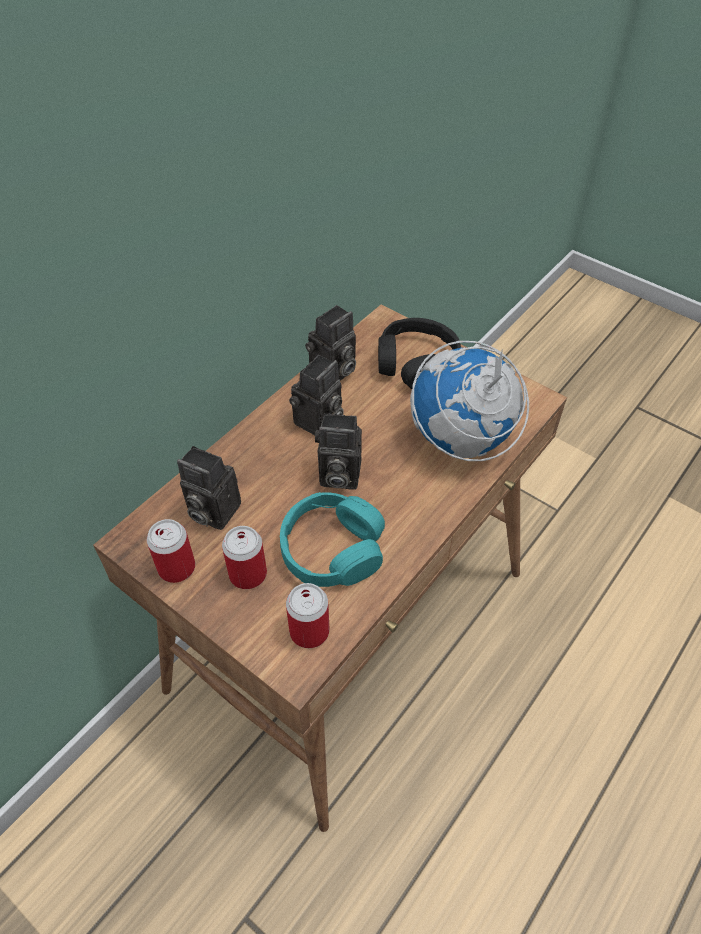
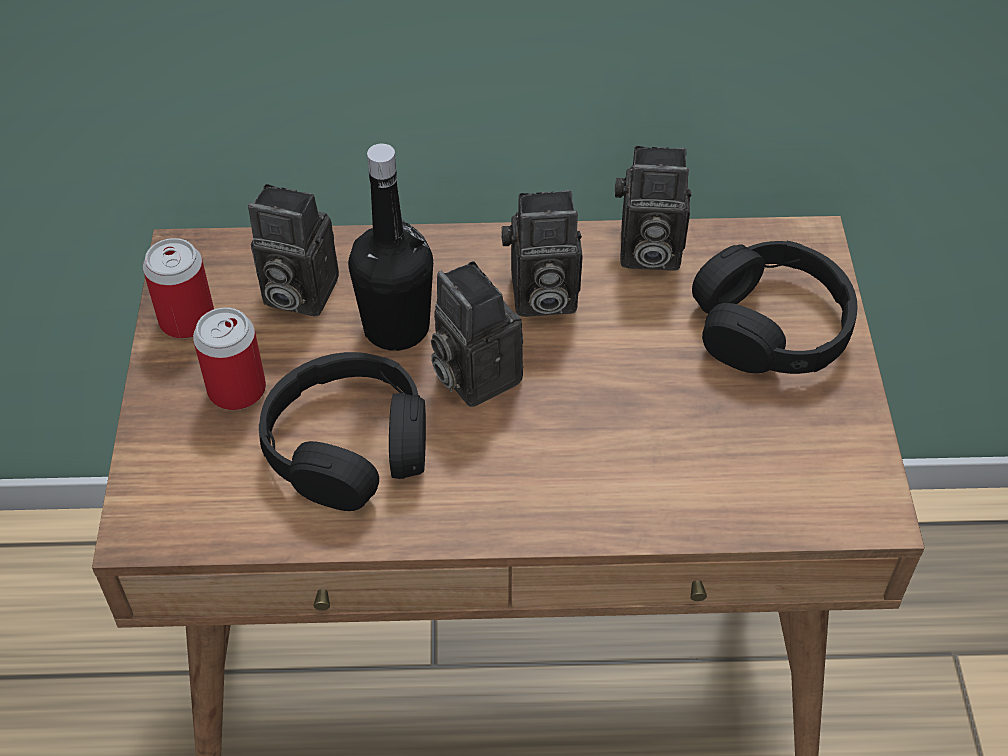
camera: 50 degrees right, 0 degrees up
camera [177,446,241,530] -> camera turned 60 degrees counterclockwise [248,184,339,317]
turquoise headphones [280,492,385,587] -> black headphones [259,352,426,511]
can [286,583,330,648] -> none
globe [410,341,529,461] -> none
none -> black bottle [348,144,433,351]

